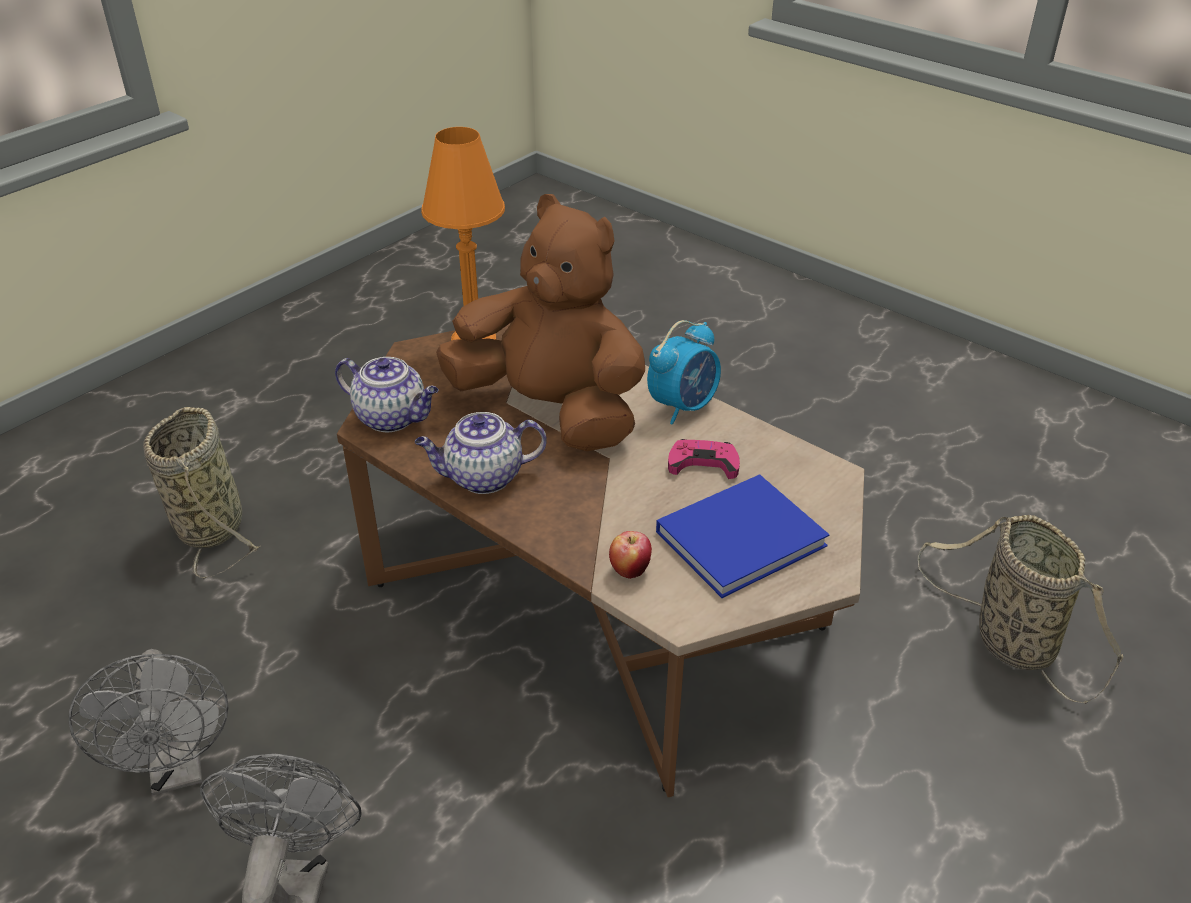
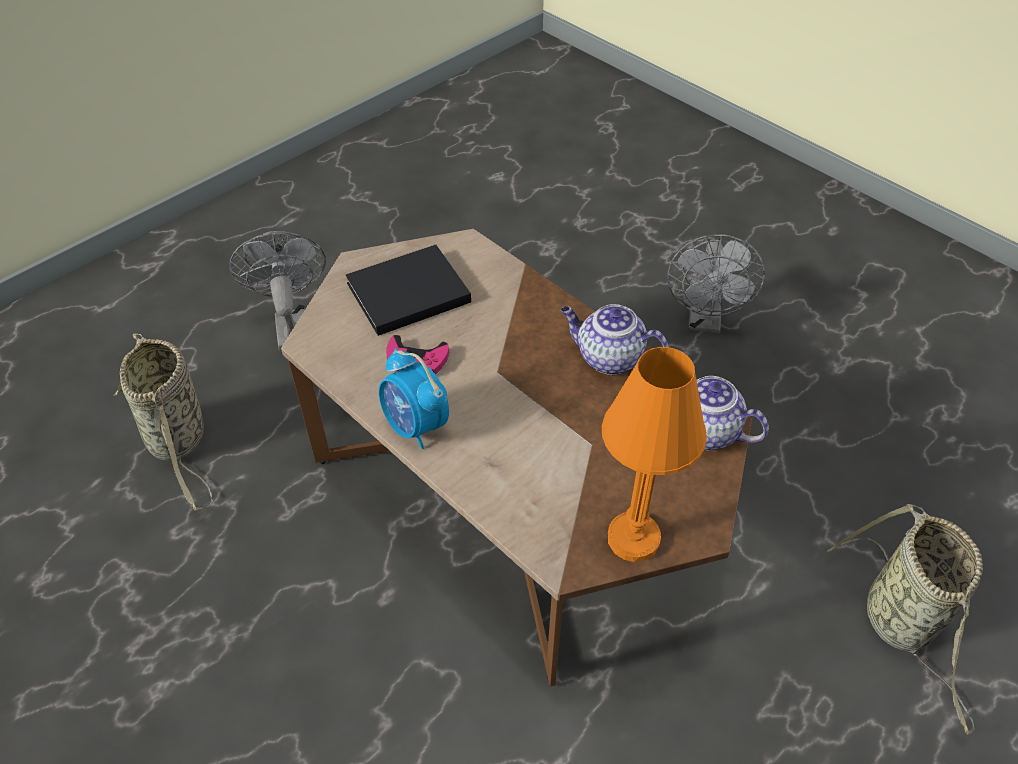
camera: 175 degrees left, 10 degrees up
grey fan [69,649,229,795] -> grey fan moved to [229,231,326,351]
teapot [415,412,547,494] -> teapot turned 150 degrees counterclockwise [561,304,669,375]
brown plush toy [436,194,645,451] -> none
apple [609,531,652,579] -> none
alarm clock [647,320,721,425] -> alarm clock turned 90 degrees counterclockwise [379,348,449,449]
blue book [656,474,830,598] -> black book [346,245,471,336]

